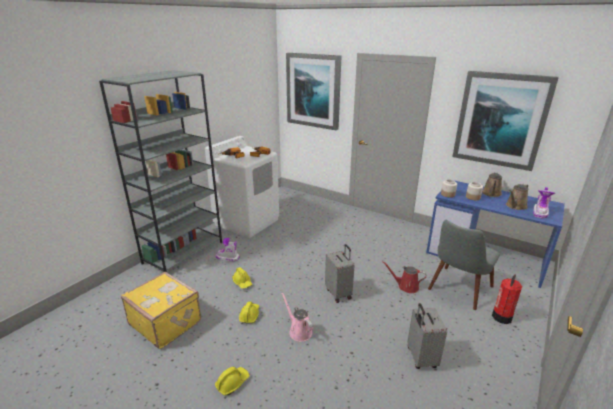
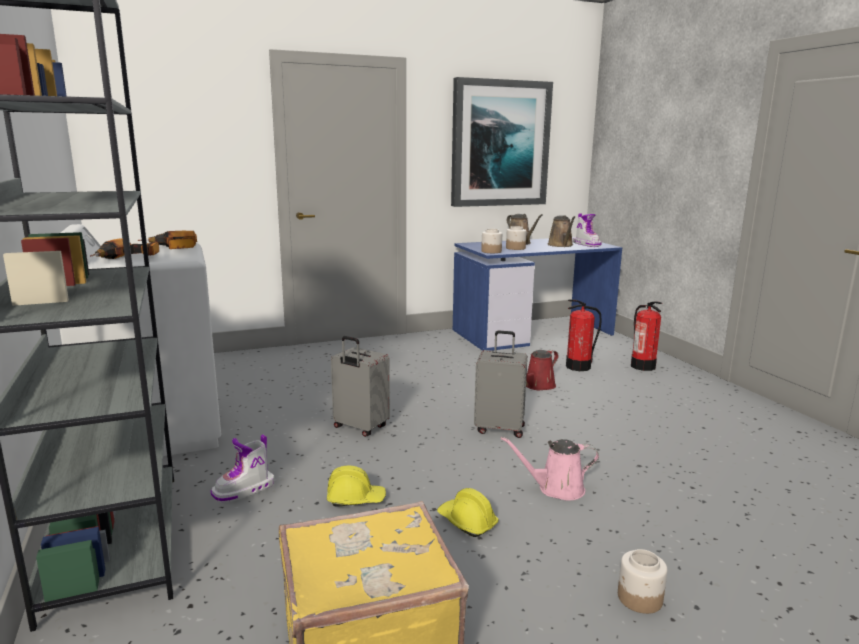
camera: 55 degrees left, 10 degrees down
yellow hard hat [215,367,250,395] -> jar [618,549,667,614]
picture [286,53,342,130] -> none
grey suitcase [408,303,447,369] -> grey suitcase moved to [331,336,390,437]
grey chair [428,219,500,310] -> fire extinguisher [566,299,602,371]

